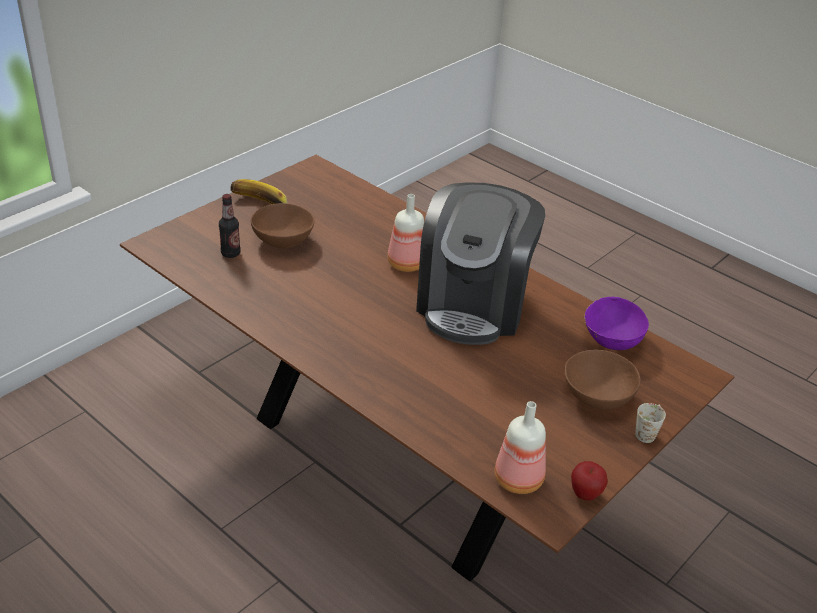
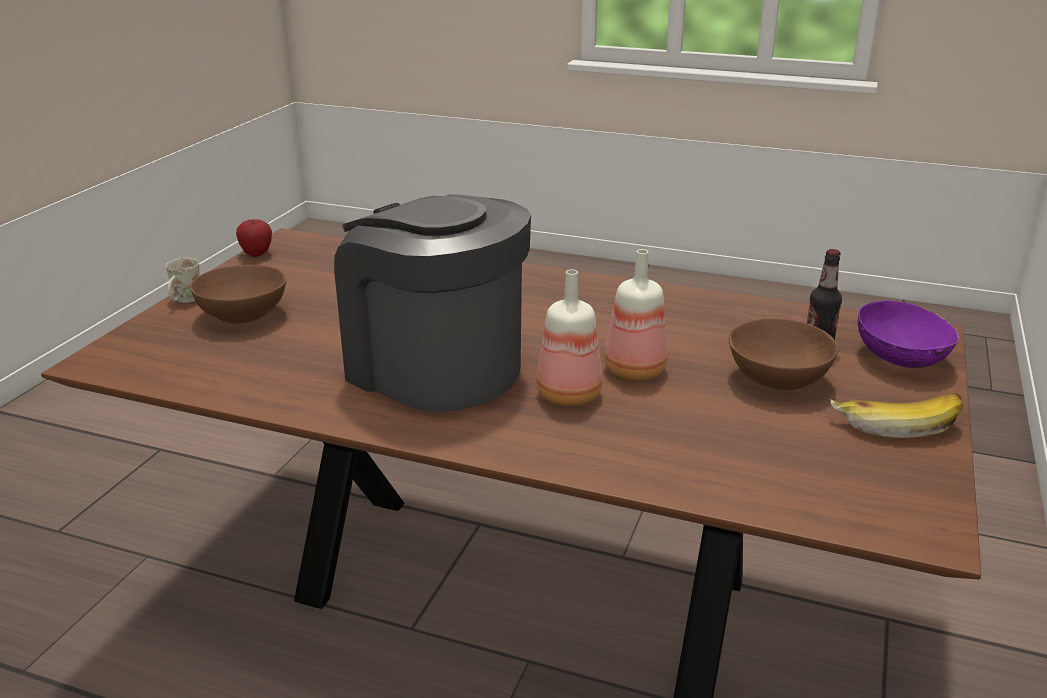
camera: 160 degrees right, 10 degrees down
coffee machine [416,182,545,345] -> coffee machine turned 45 degrees counterclockwise [334,194,531,412]
bottle [495,401,546,494] -> bottle moved to [604,249,668,380]
purple bowl [584,297,649,350] -> purple bowl moved to [858,300,959,368]

